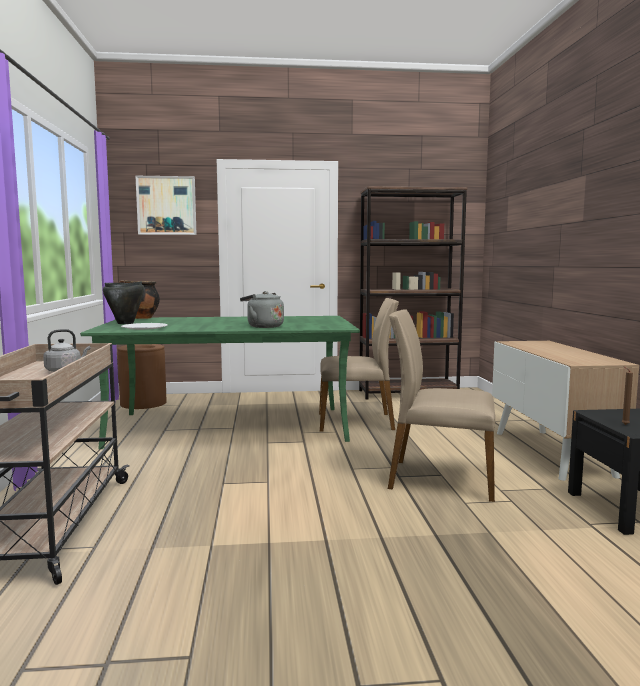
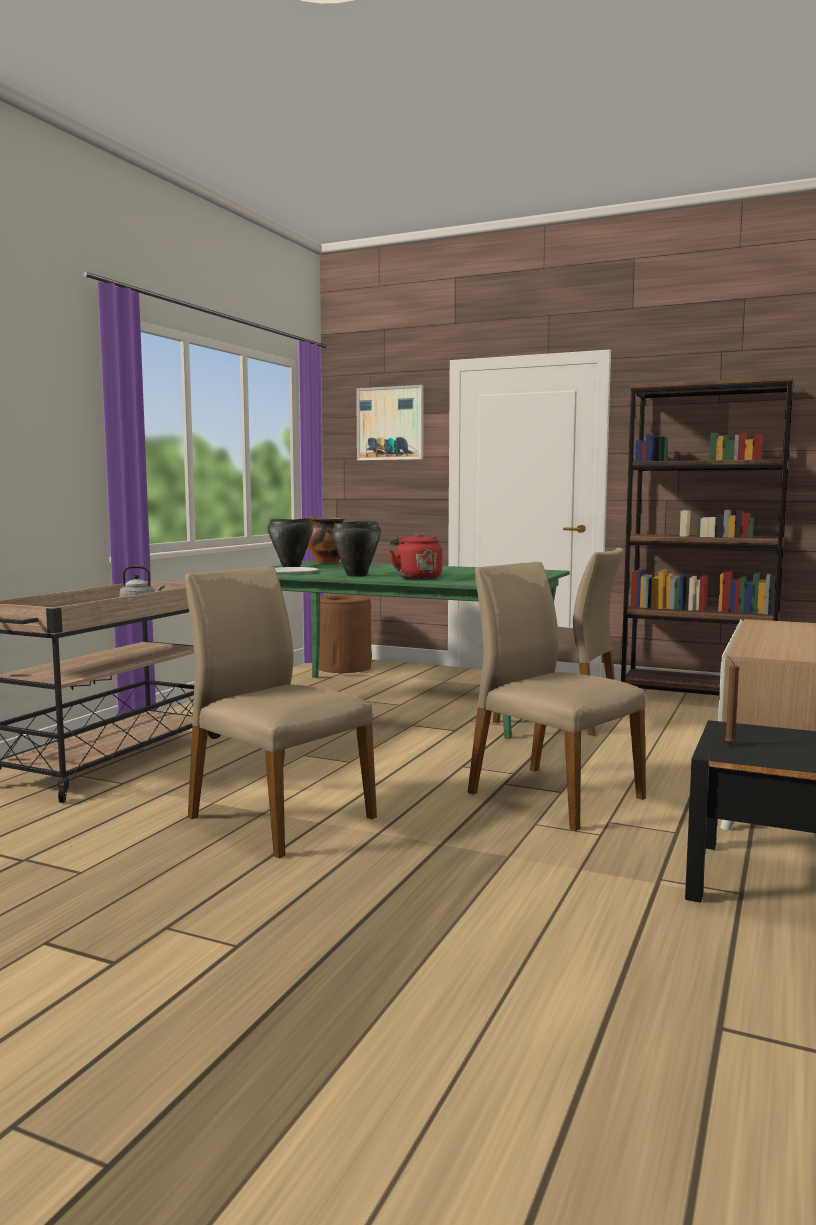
camera: 30 degrees right, 0 degrees up
grey kettle [240,291,284,328] -> red kettle [389,533,442,580]
none -> beige chair [185,567,377,858]
none -> black cooking pot [332,520,381,577]

